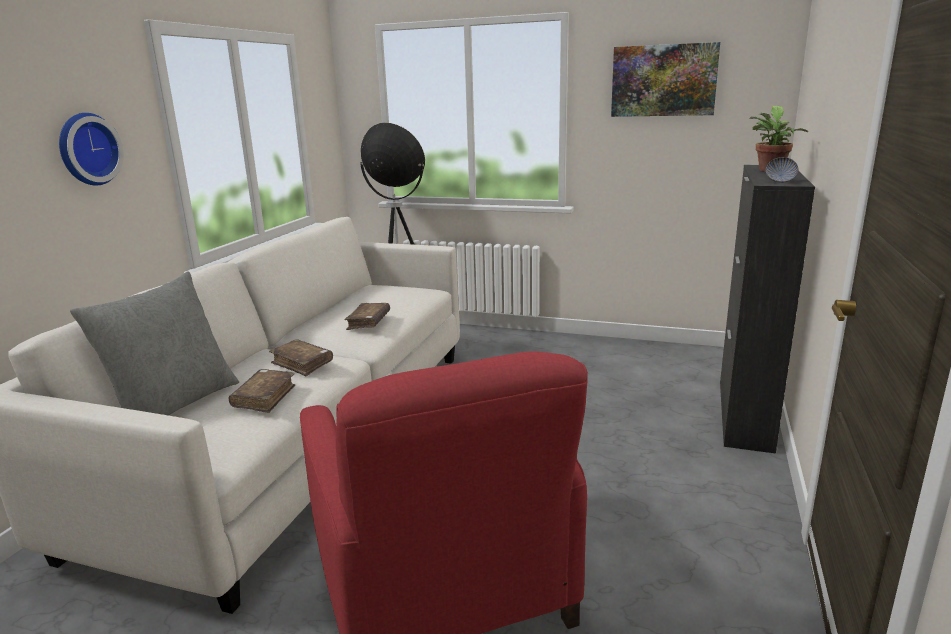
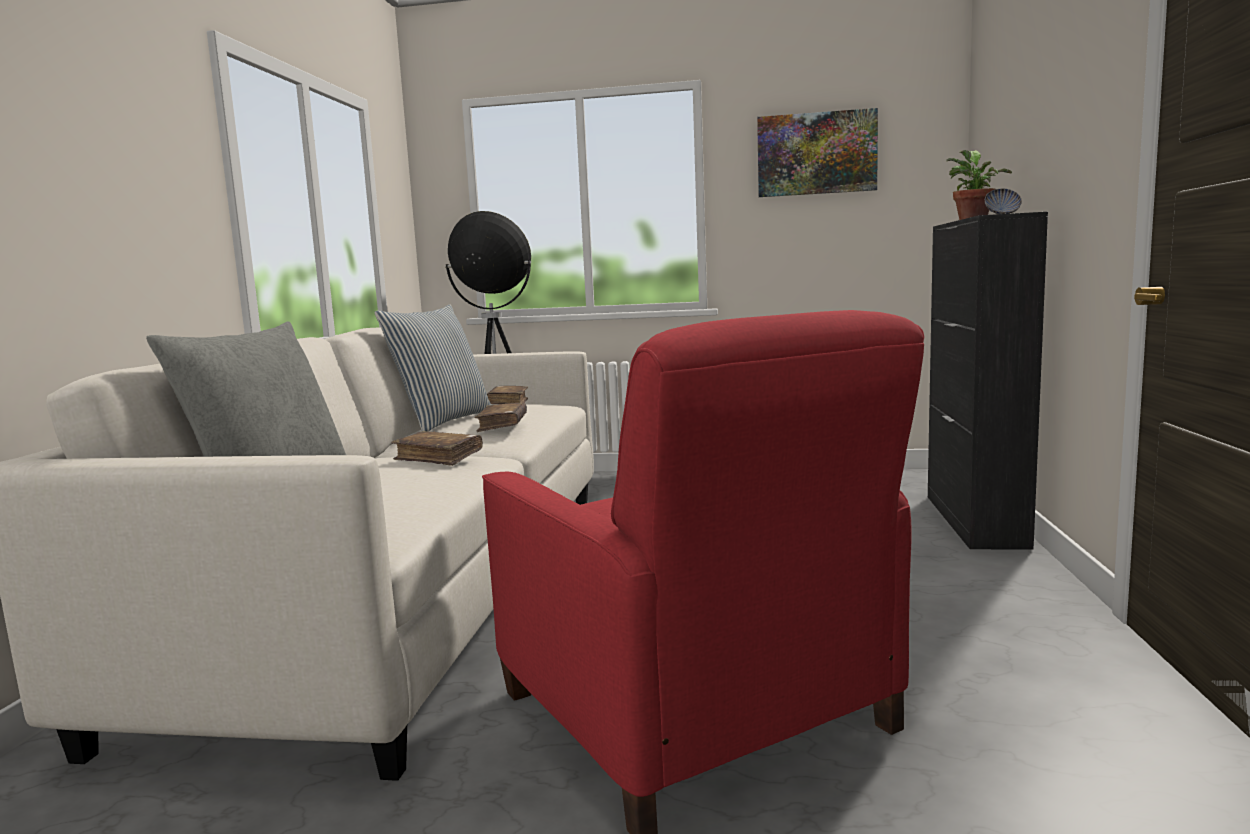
camera: 10 degrees left, 10 degrees down
wall clock [59,113,124,186] -> none
brown book [229,369,295,413] -> brown book moved to [487,386,528,404]
none -> pillow [374,304,491,431]

